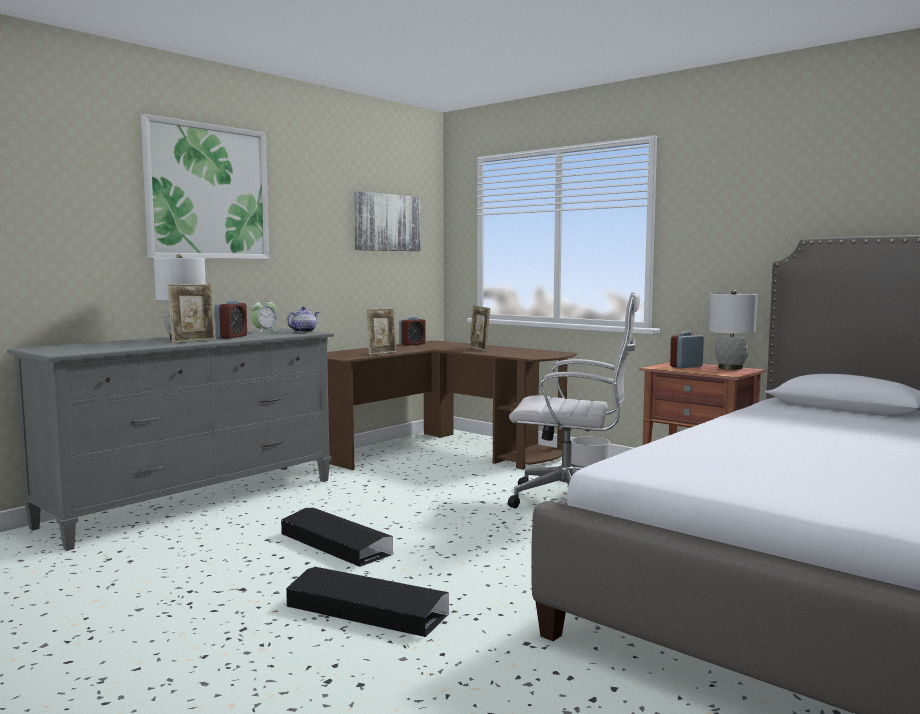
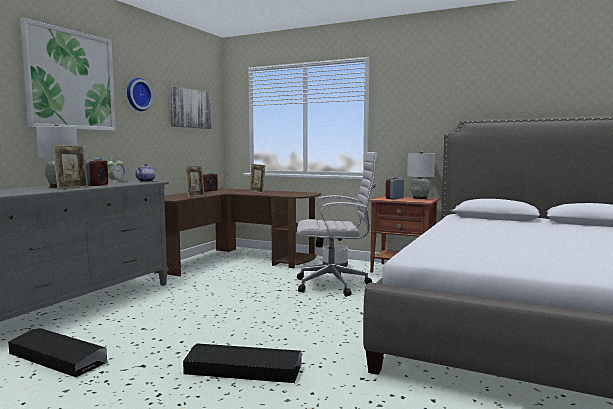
camera: 15 degrees left, 0 degrees up
black storage box [281,508,393,567] -> black storage box moved to [8,328,107,377]
none -> wall clock [127,78,153,111]

